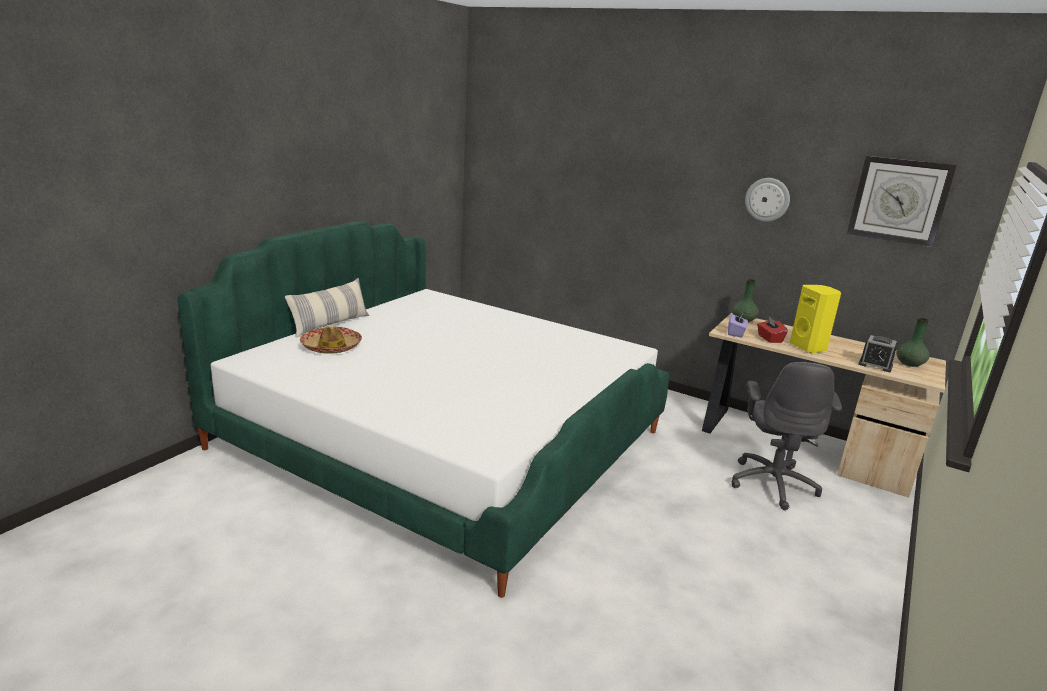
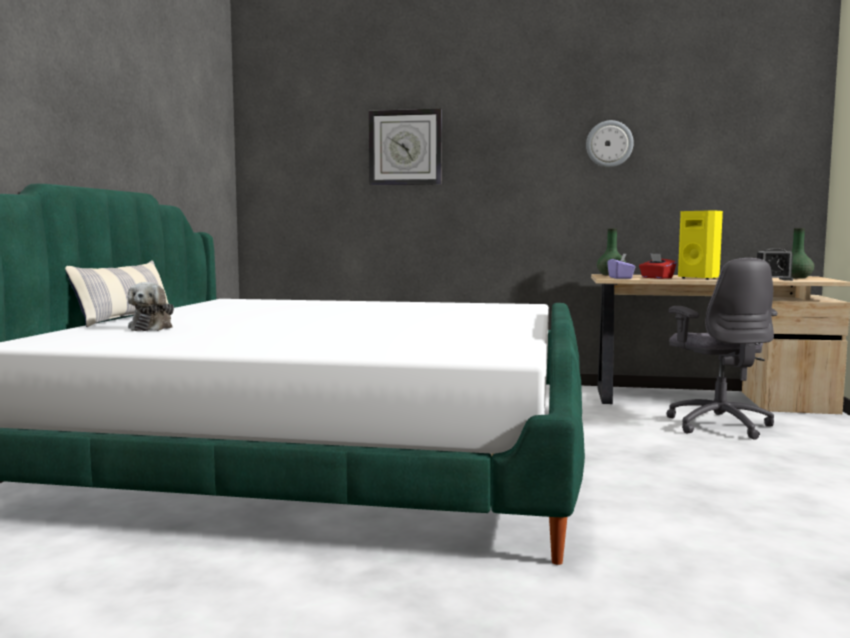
camera: 20 degrees left, 15 degrees down
hat [300,325,362,354] -> plush toy [128,282,174,331]
wall clock [847,155,957,247] -> wall clock moved to [369,109,442,185]

